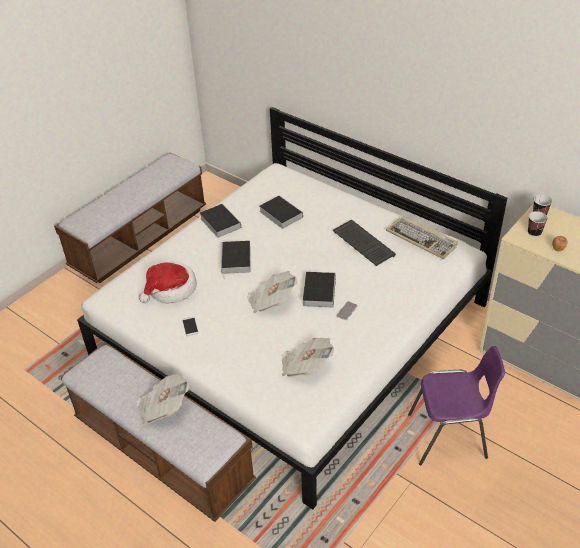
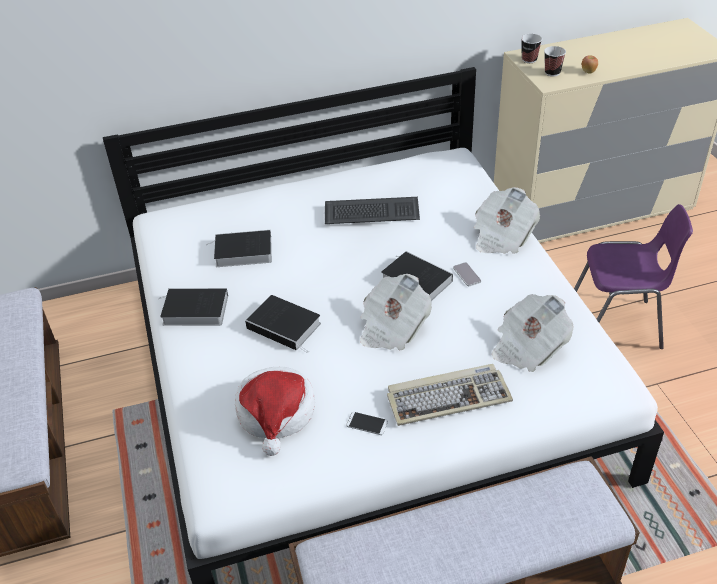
camera: 55 degrees left, 0 degrees up
newspaper [136,373,189,424] -> newspaper moved to [474,187,540,254]
keyboard [386,216,458,260] -> keyboard moved to [387,364,513,426]
purple chair [408,346,505,465] -> purple chair turned 60 degrees clockwise [574,204,693,349]

